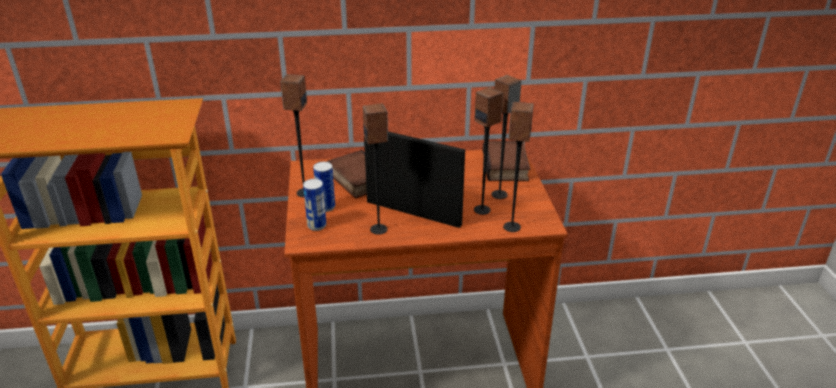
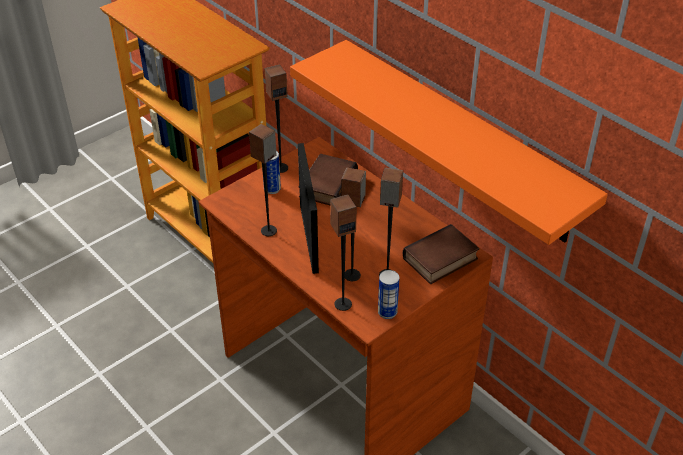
camera: 55 degrees right, 10 degrees up
can [303,179,326,231] -> can moved to [378,270,399,319]
none -> orange shelf [290,40,608,245]

